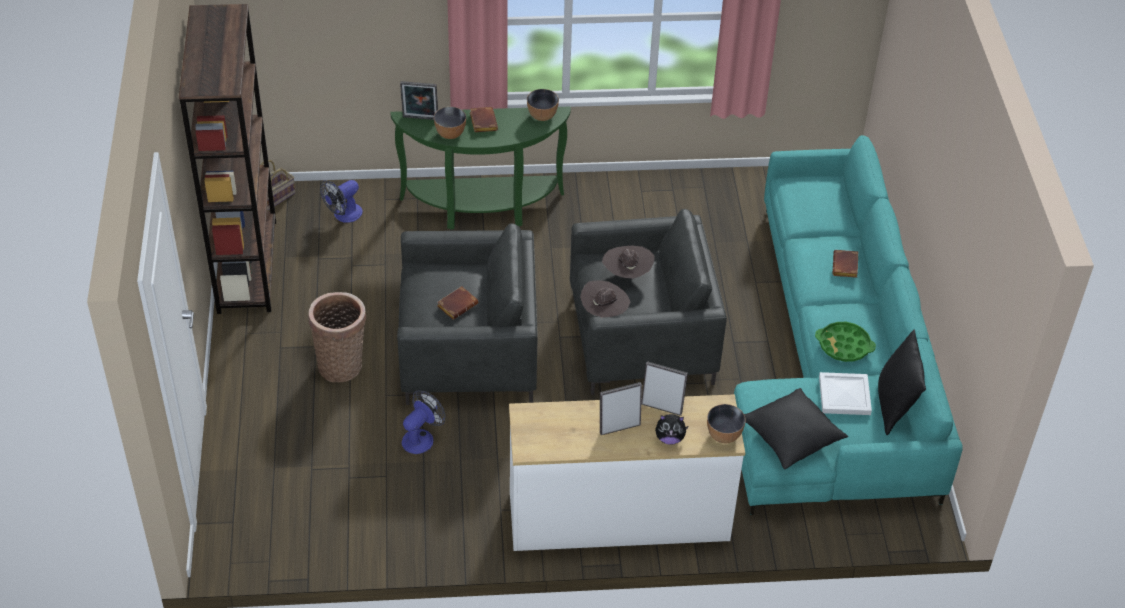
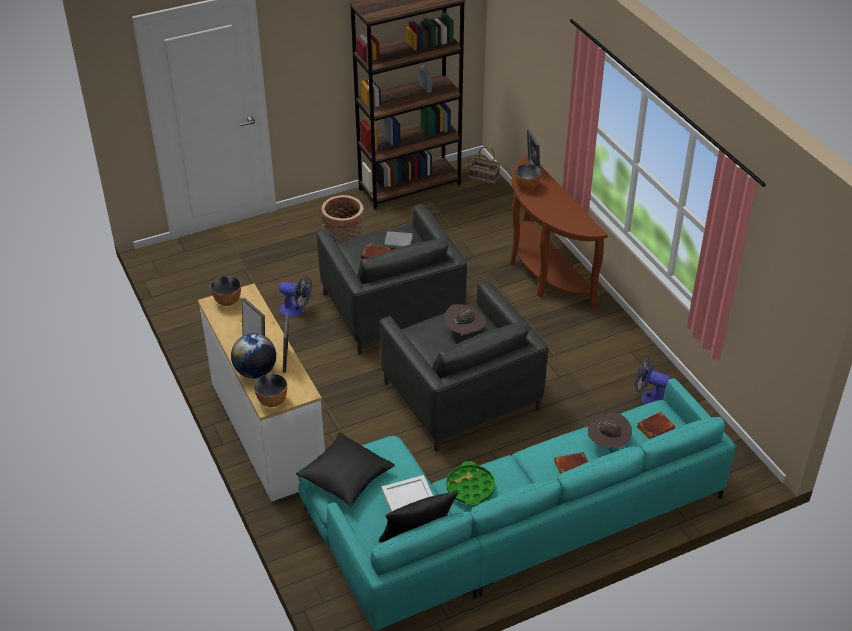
camera: 70 degrees right, 5 degrees down
fan [320,180,363,223] -> fan moved to [635,358,671,405]
green console table [390,106,571,229] -> brown console table [510,155,608,310]
brown book [470,107,498,132] -> brown book moved to [637,411,675,439]
bowl [527,89,559,121] -> bowl moved to [210,276,241,306]
brown hat [580,280,630,318] -> brown hat moved to [588,413,632,448]
plush toy [655,414,688,445] -> globe [231,333,276,378]
none -> grey book [384,231,413,248]

